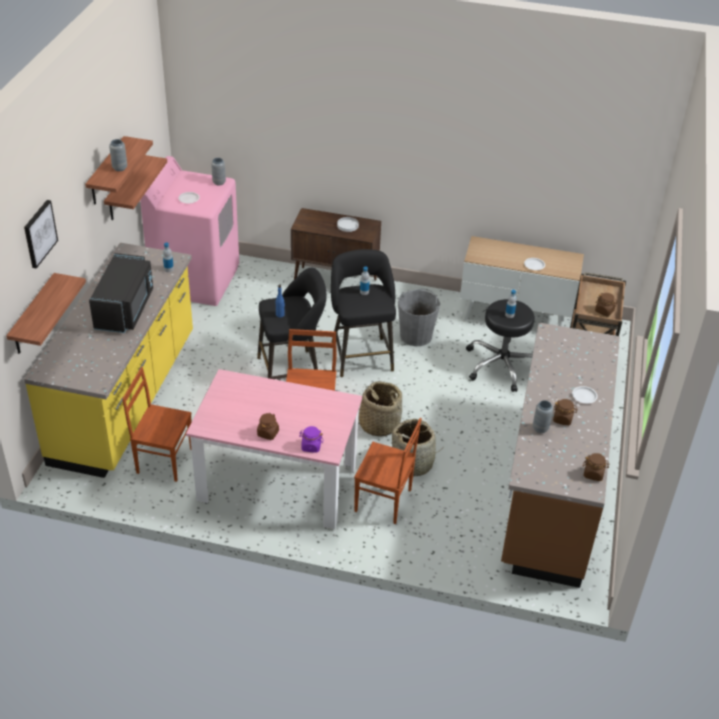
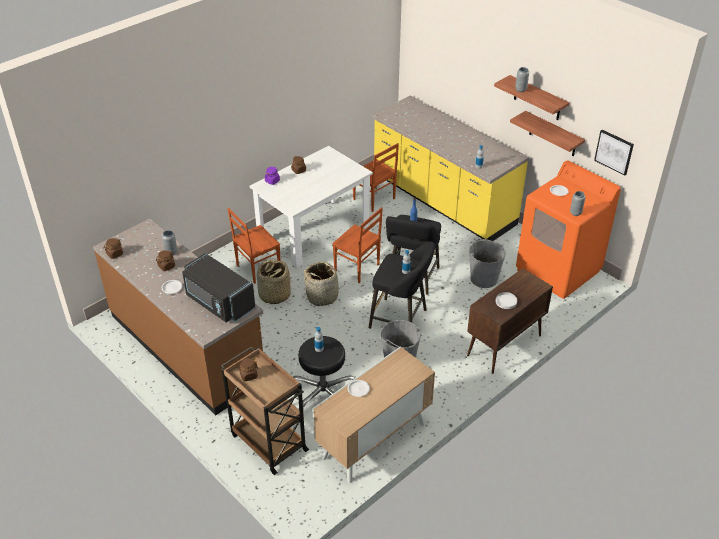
camera: 125 degrees right, 0 degrees up
shelf [6,273,86,354] -> none
picture [24,200,58,269] -> picture moved to [594,130,634,176]
black microwave [89,253,153,333] -> black microwave moved to [182,253,255,323]
brown chair [122,367,192,482] -> brown chair turned 90 degrees clockwise [353,143,399,212]
pink washing machine [140,156,239,306] -> orange washing machine [516,160,621,299]
pink dining table [186,369,362,530] -> white dining table [250,146,373,269]
none -> grey bucket [469,239,506,288]

